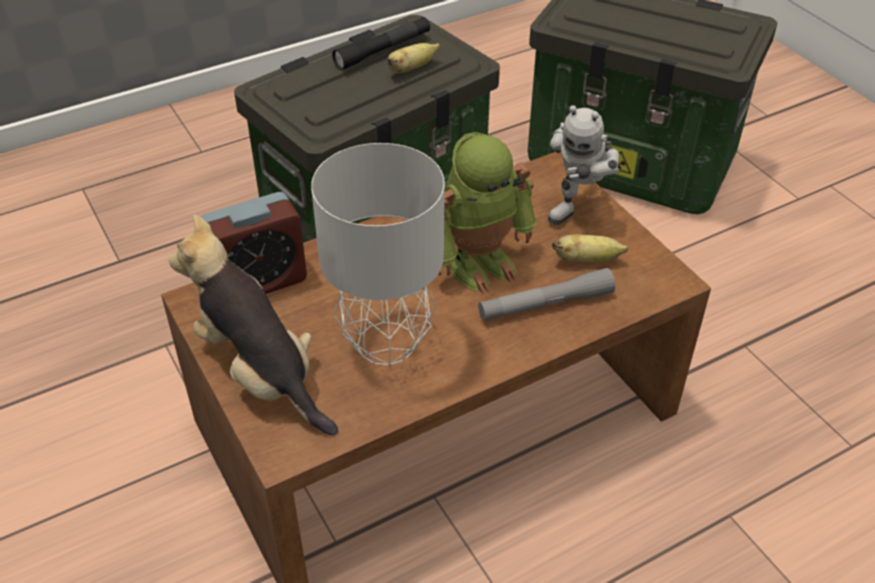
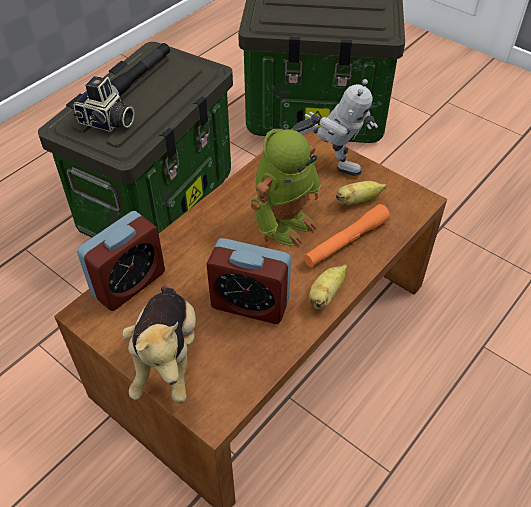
camera: 20 degrees left, 5 degrees up
plush toy [169,215,338,435] -> plush toy turned 120 degrees counterclockwise [122,286,196,404]
grey table lamp [311,143,445,365] -> alarm clock [207,238,291,324]
banana [387,43,440,73] -> banana moved to [309,264,347,309]
grey flashlight [478,268,615,321] -> orange flashlight [303,204,390,267]
toy robot [548,105,620,225] -> toy robot turned 75 degrees counterclockwise [293,79,378,176]
none -> camera [73,76,135,132]

